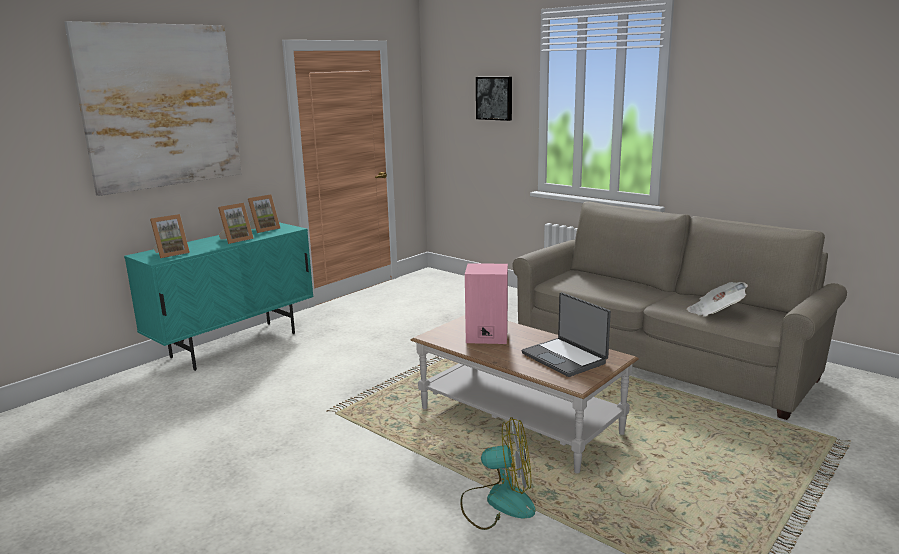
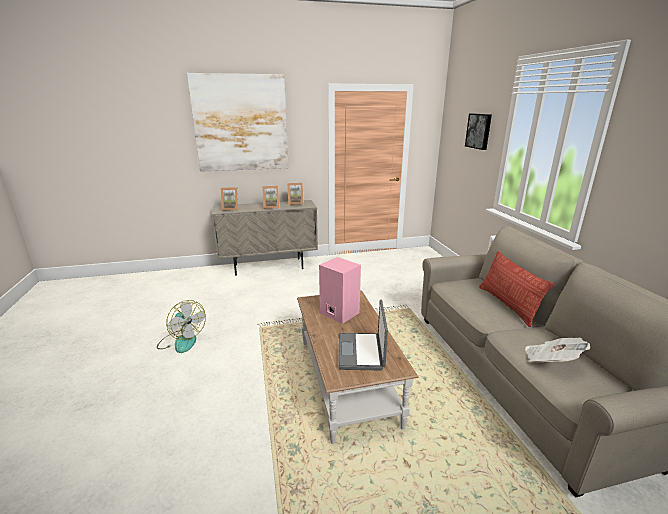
camera: 35 degrees right, 5 degrees up
turquoise cabinet [124,222,313,371] -> beige cabinet [211,200,318,276]
fan [460,417,536,530] -> fan moved to [157,300,206,353]
none -> pillow [479,251,554,327]

